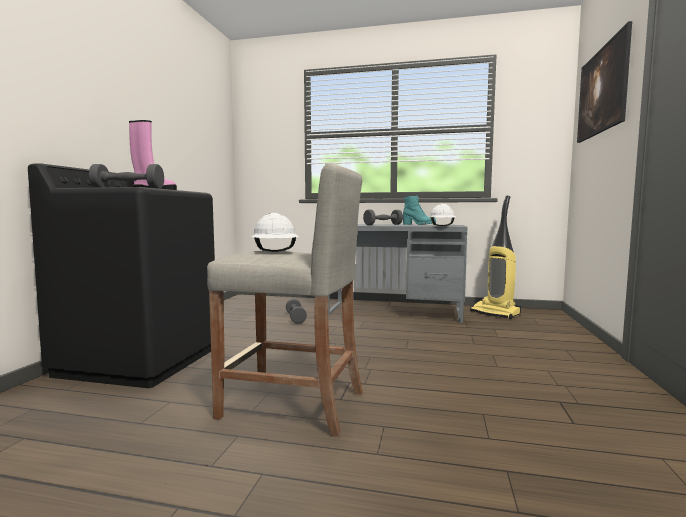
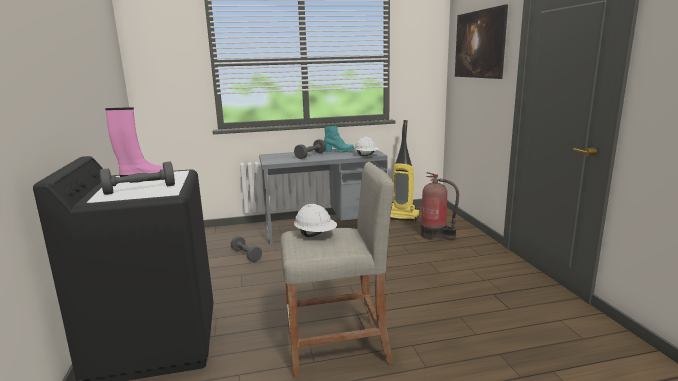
camera: 25 degrees left, 10 degrees up
none -> fire extinguisher [421,172,459,240]

